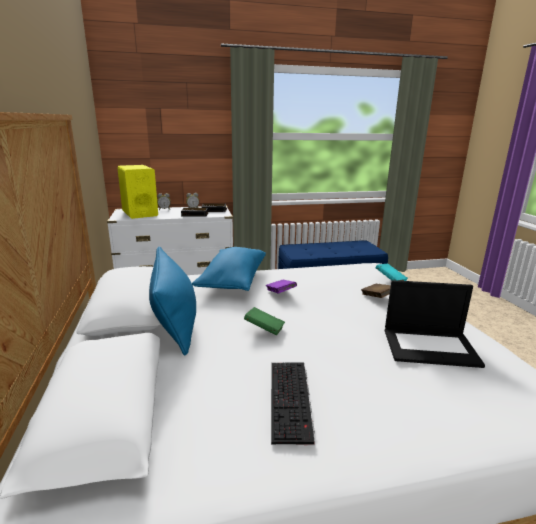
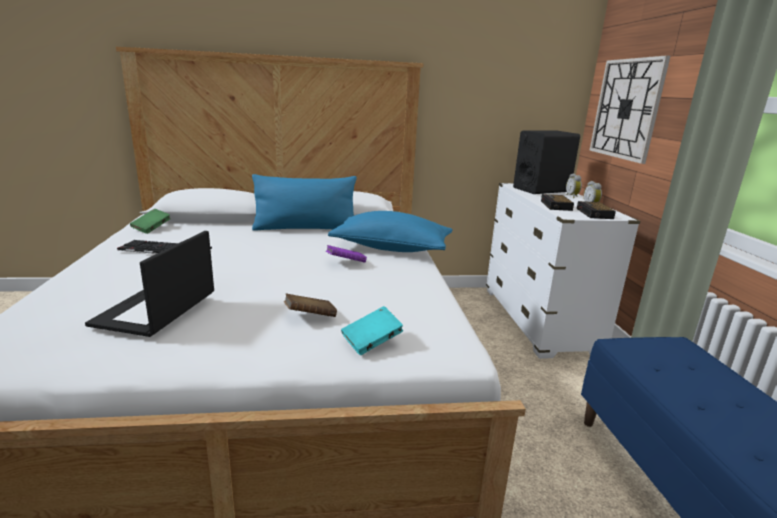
camera: 95 degrees right, 0 degrees up
yellow speaker [117,165,158,219] -> black speaker [513,131,580,194]
green book [244,307,285,335] -> green book moved to [130,209,171,234]
none -> wall clock [589,55,671,164]

